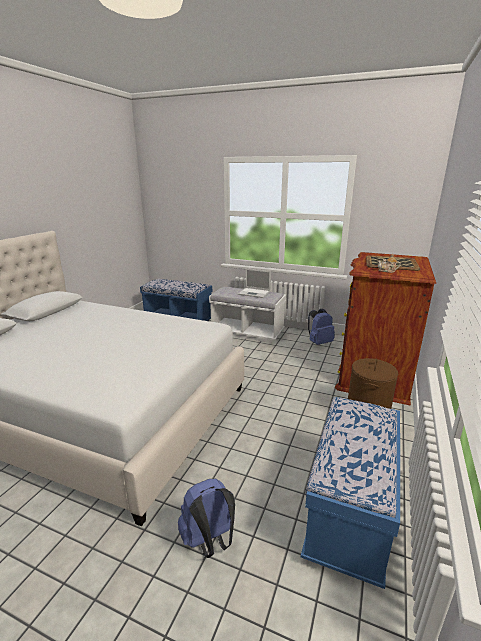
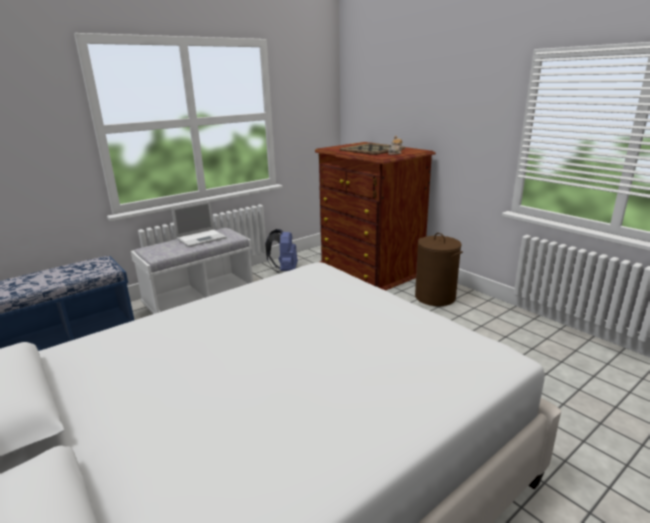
camera: 60 degrees left, 0 degrees up
blue backpack [178,478,235,558] -> none
blue bench [301,397,400,589] -> none

